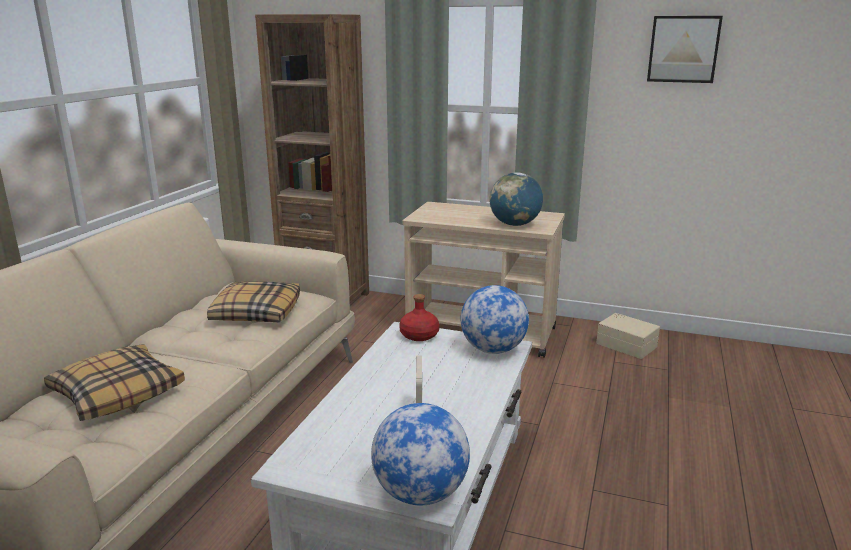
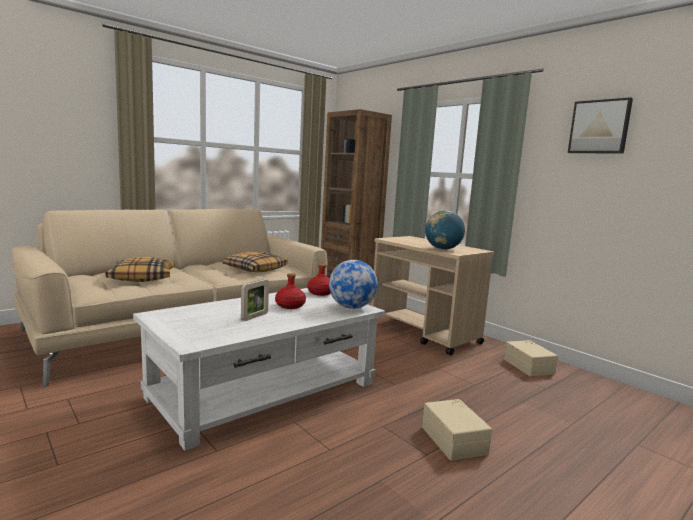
camera: 30 degrees right, 10 degrees down
globe [371,403,470,505] -> none
none -> red bottle [275,273,306,309]
none -> beige storage box [422,399,492,461]

